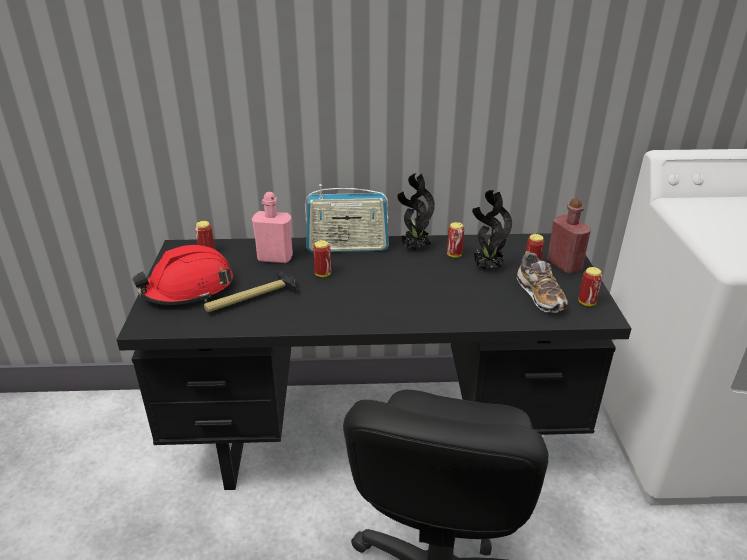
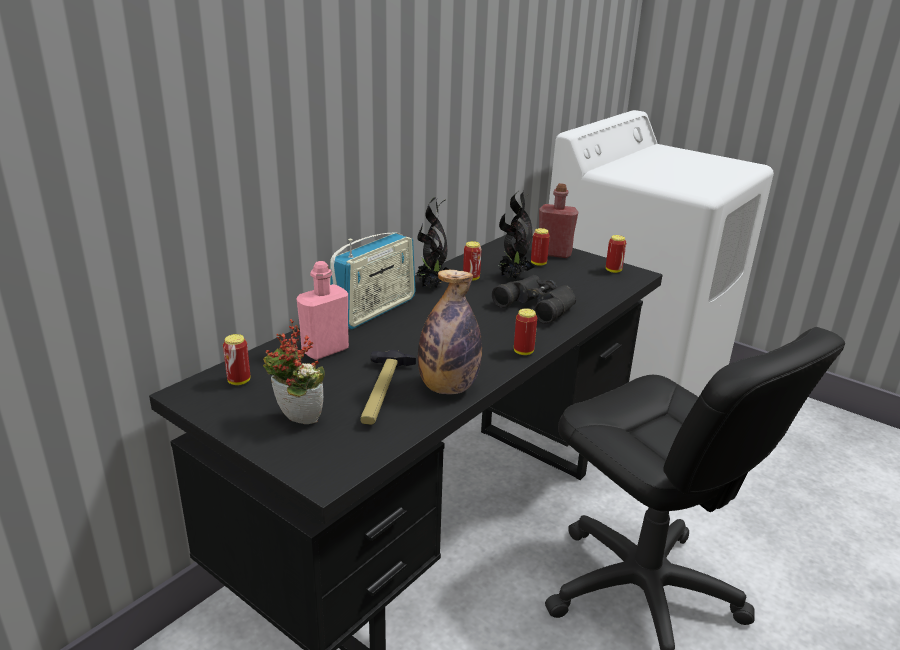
camera: 50 degrees left, 5 degrees down
red hard hat [132,245,233,305] -> potted plant [263,319,325,424]
can [313,240,331,277] -> can moved to [514,308,537,355]
shoe [517,251,568,313] -> none
none -> bottle [418,270,482,394]
none -> black binoculars [492,275,576,324]

